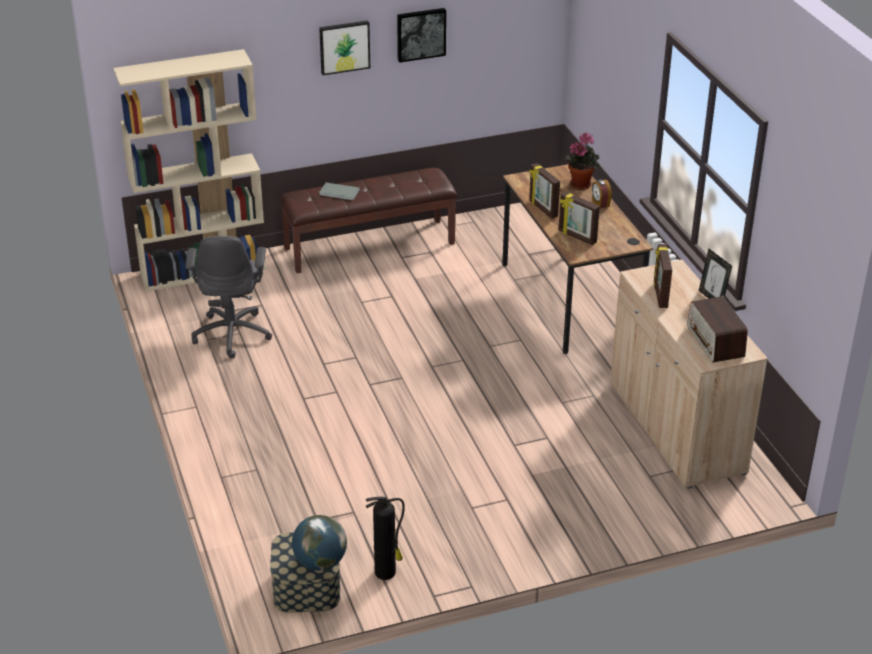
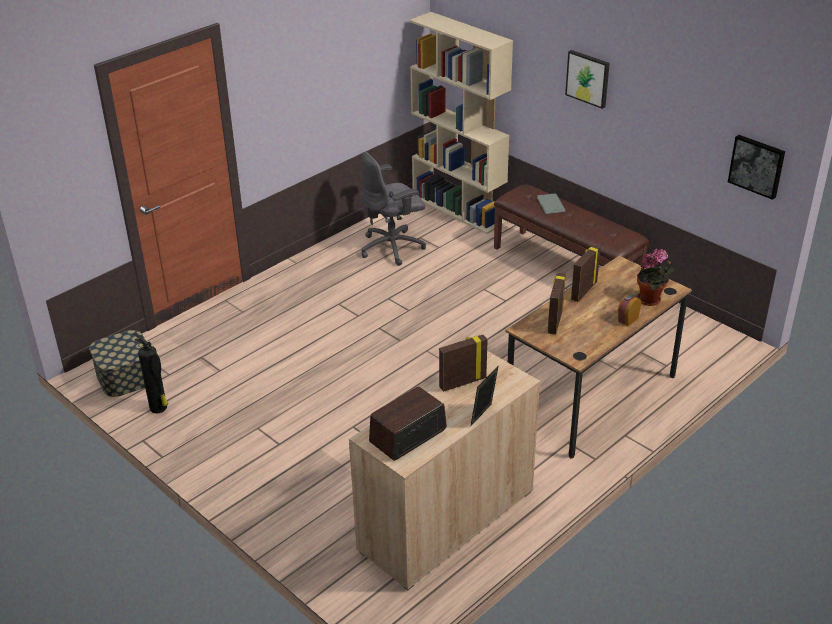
camera: 65 degrees right, 0 degrees up
globe [292,515,347,571] -> none
picture [397,8,446,63] -> picture moved to [728,135,785,200]

